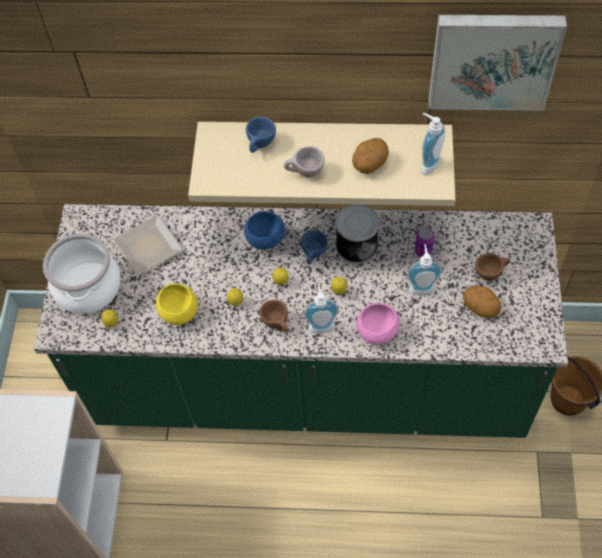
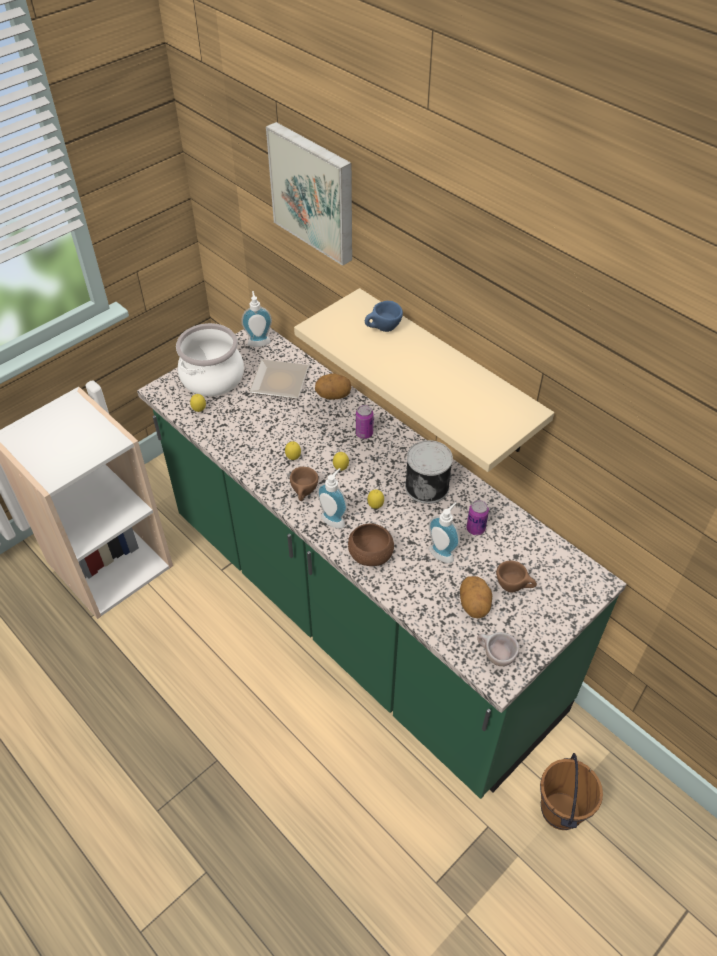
camera: 40 degrees right, 10 degrees down
yellow bowl [156,284,198,325] -> none
blue bowl [244,211,285,250] -> can [356,405,374,439]
beige cup [284,146,324,178] -> beige cup moved to [477,632,519,666]
blue cup [301,230,328,265] -> none
potato [352,138,389,174] -> potato moved to [315,373,352,400]
pink bowl [357,303,400,344] -> brown bowl [348,523,394,566]
soap dispenser [421,113,445,175] -> soap dispenser moved to [241,291,272,347]
picture [429,15,567,111] -> picture moved to [266,122,352,266]

